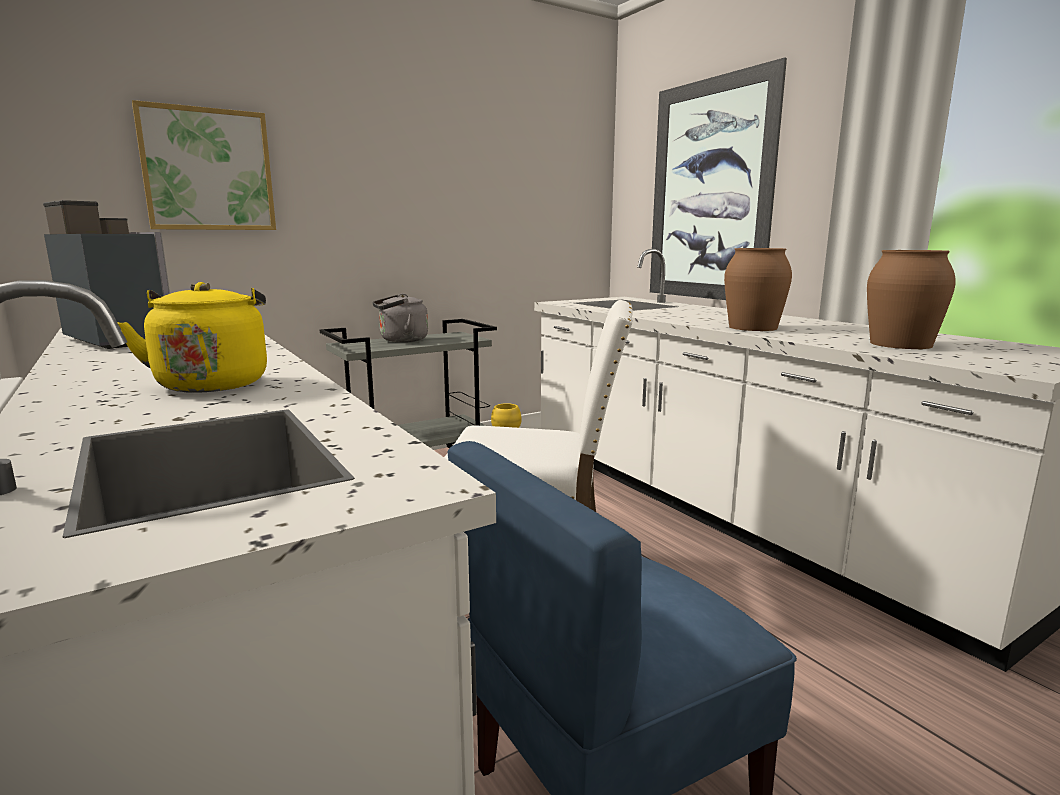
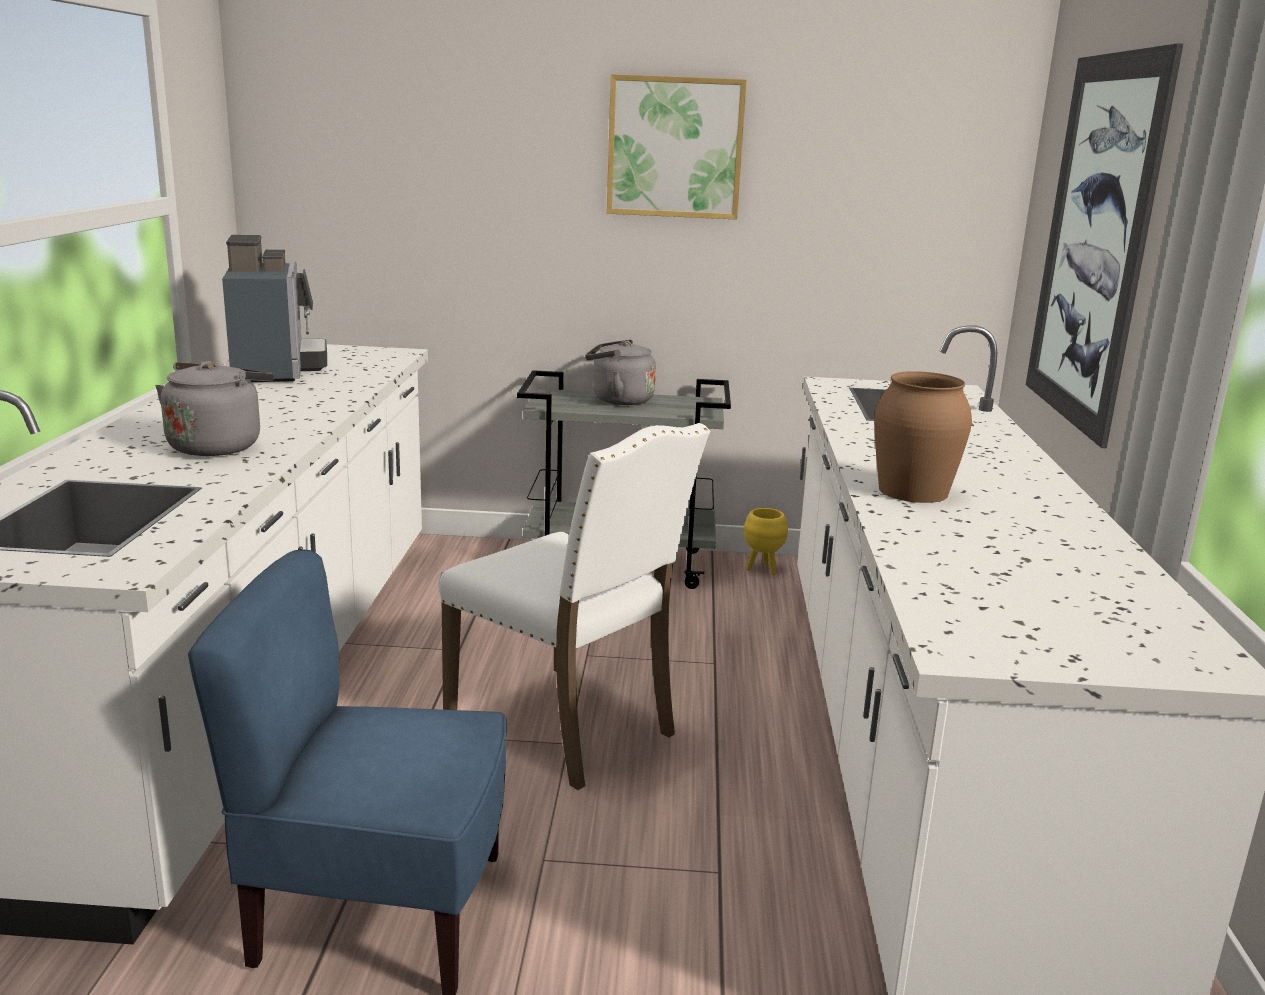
camera: 35 degrees right, 5 degrees up
yellow kettle [117,282,267,393] -> grey kettle [156,361,274,456]
picture [132,100,276,230] -> picture moved to [607,74,747,219]
brown vase [867,250,956,349] -> none

